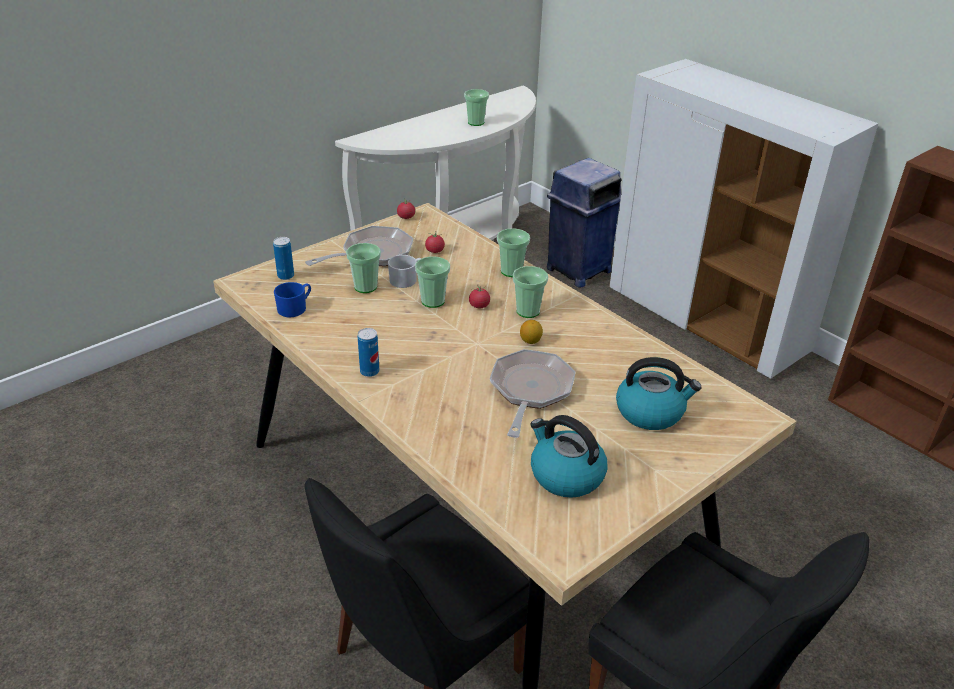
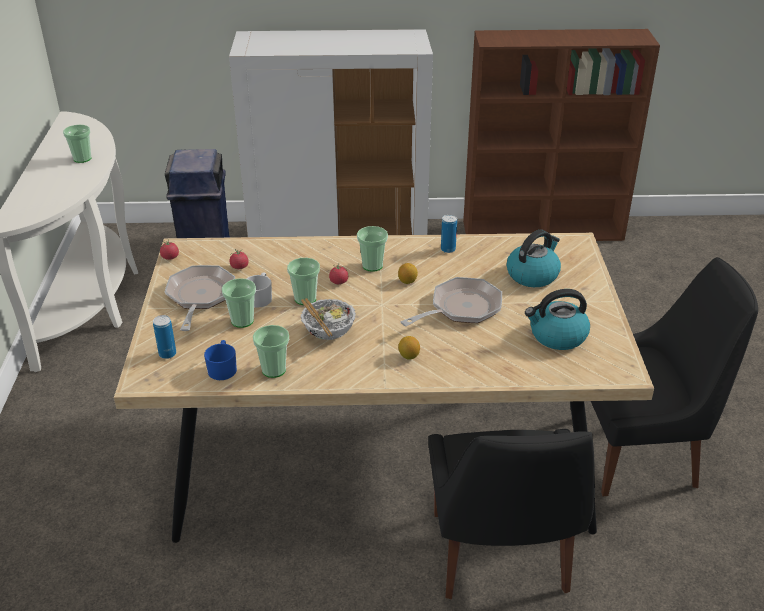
camera: 50 degrees left, 0 degrees up
can [357,328,379,377] -> can moved to [441,214,457,253]
frying pan [490,349,576,438] -> frying pan turned 90 degrees clockwise [400,277,502,326]
cup [497,228,530,277] -> cup moved to [253,325,289,378]
none -> bowl [300,298,356,340]
none -> lemon [398,336,420,360]

